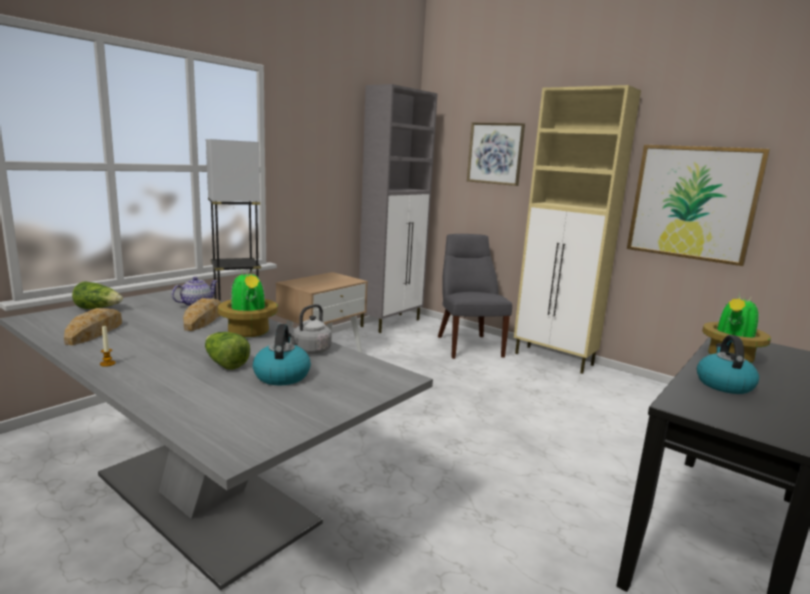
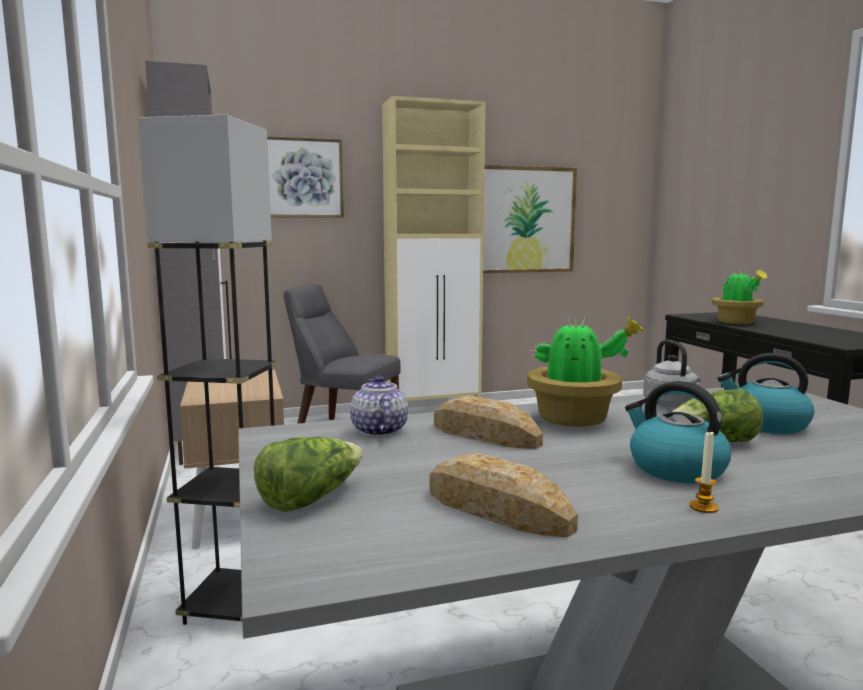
camera: 55 degrees left, 5 degrees down
kettle [697,335,759,394] -> kettle moved to [625,381,731,483]

